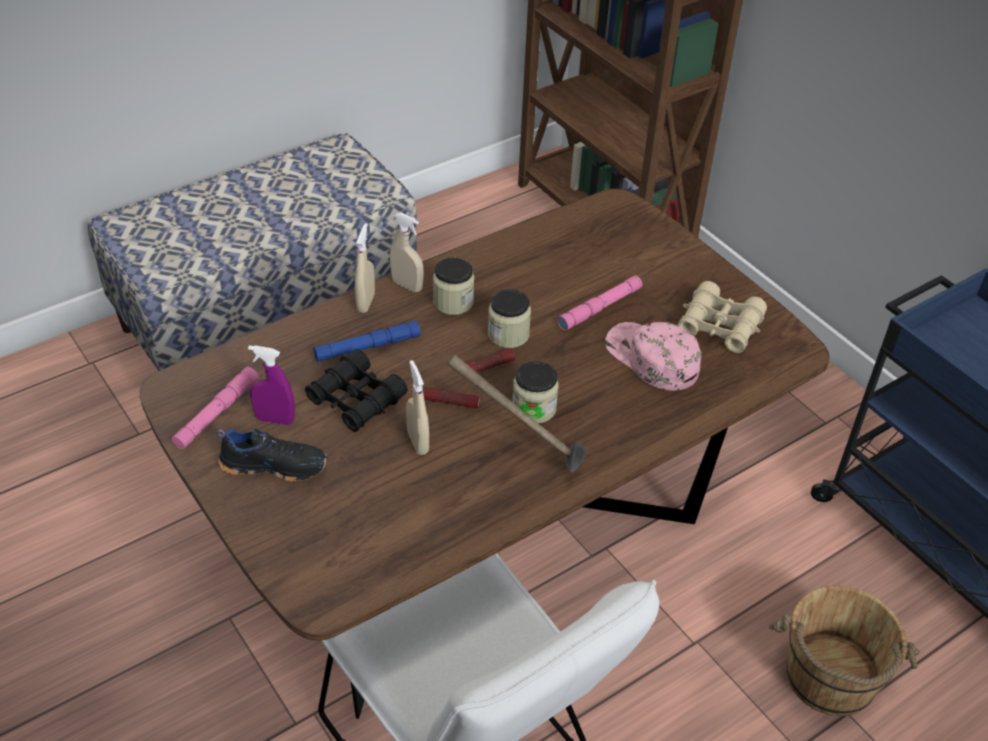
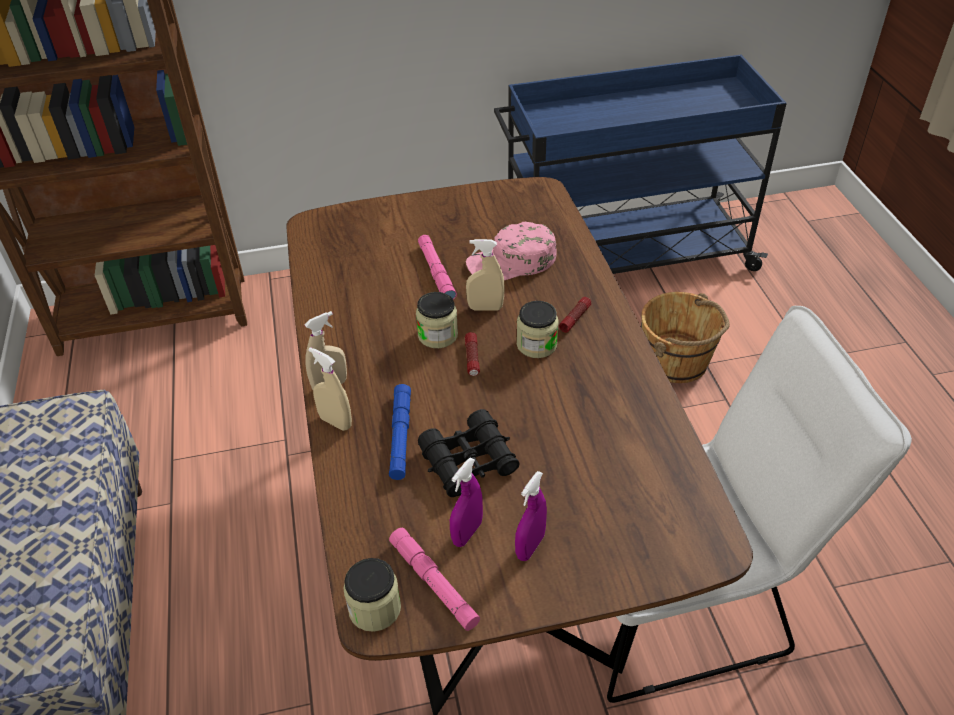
camera: 65 degrees left, 0 degrees up
black shoe [217,429,327,482] -> purple spray bottle [515,471,547,561]
beige spray bottle [406,360,429,455] -> beige spray bottle moved to [466,239,505,310]
flashlight [424,387,480,409] -> flashlight moved to [559,297,591,333]
jar [433,258,474,315] -> jar moved to [344,558,401,632]
hammer [447,355,586,473] -> none
beige binoculars [677,281,767,353] -> none

